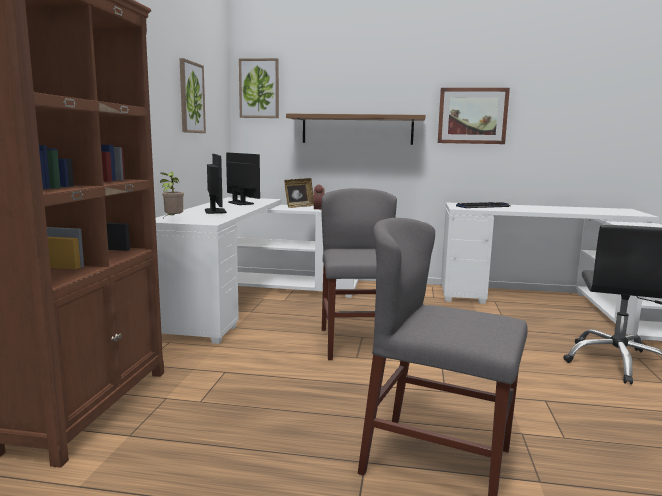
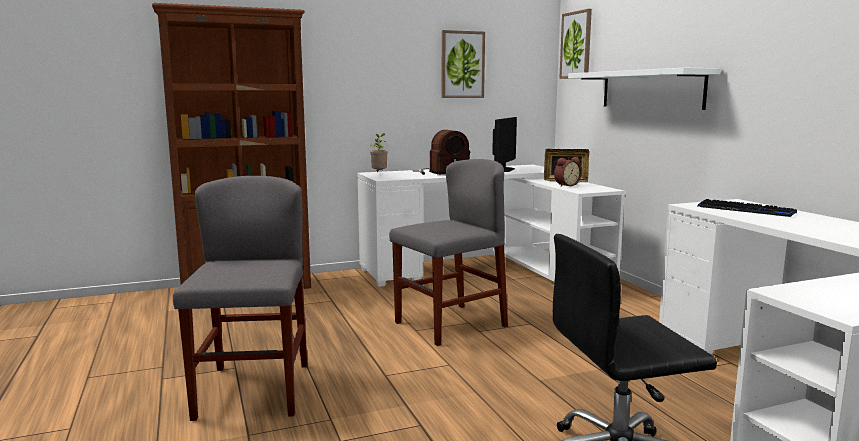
camera: 60 degrees right, 0 degrees up
monitor [205,154,227,214] -> radio [413,130,470,175]
brown shelf [286,113,426,145] -> white shelf [568,68,721,110]
picture [438,88,510,144] -> none

